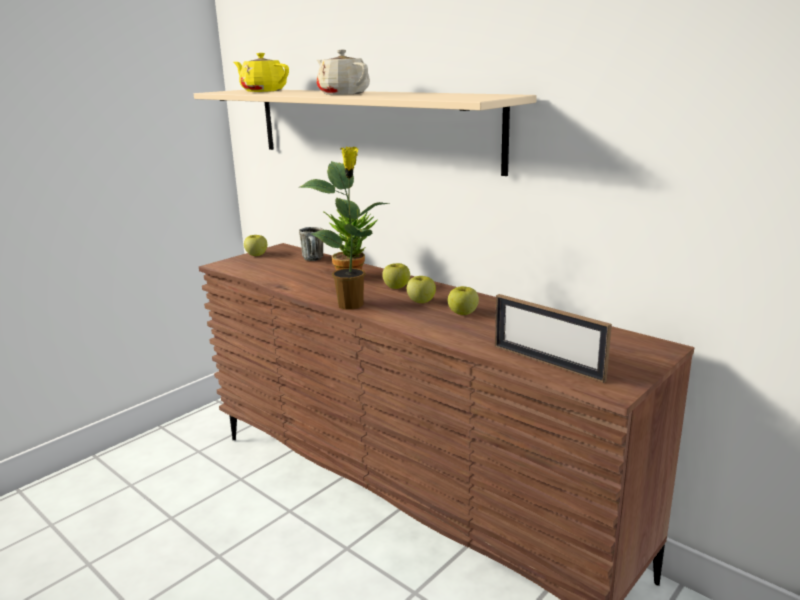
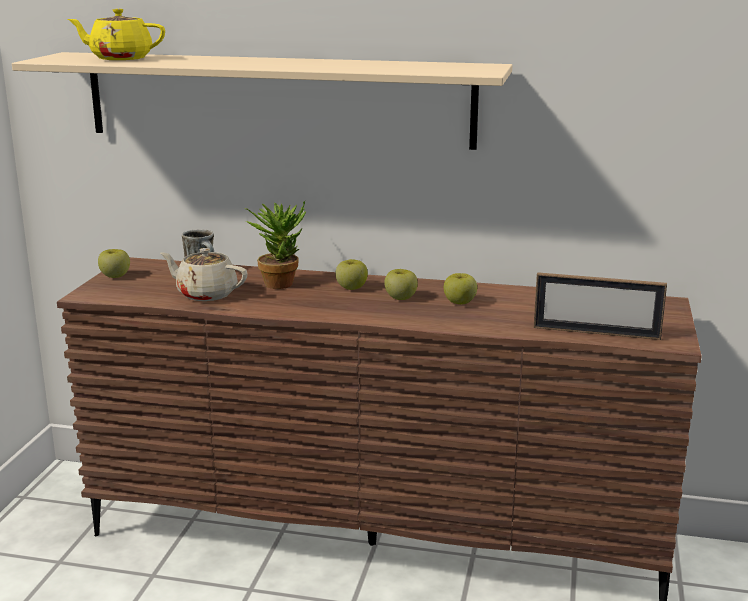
camera: 30 degrees left, 0 degrees up
potted plant [299,146,390,310] -> none
beige teapot [317,49,370,95] -> beige teapot moved to [160,248,248,301]

